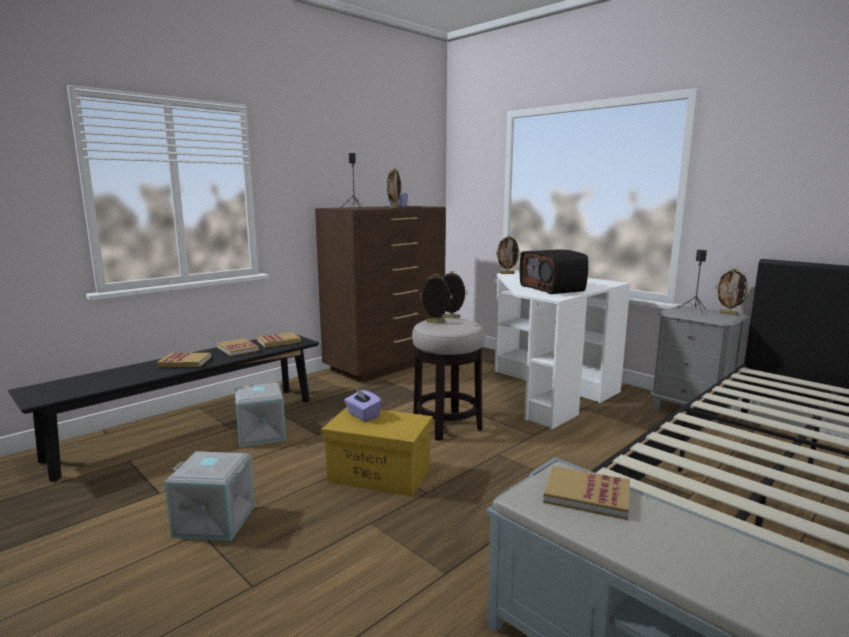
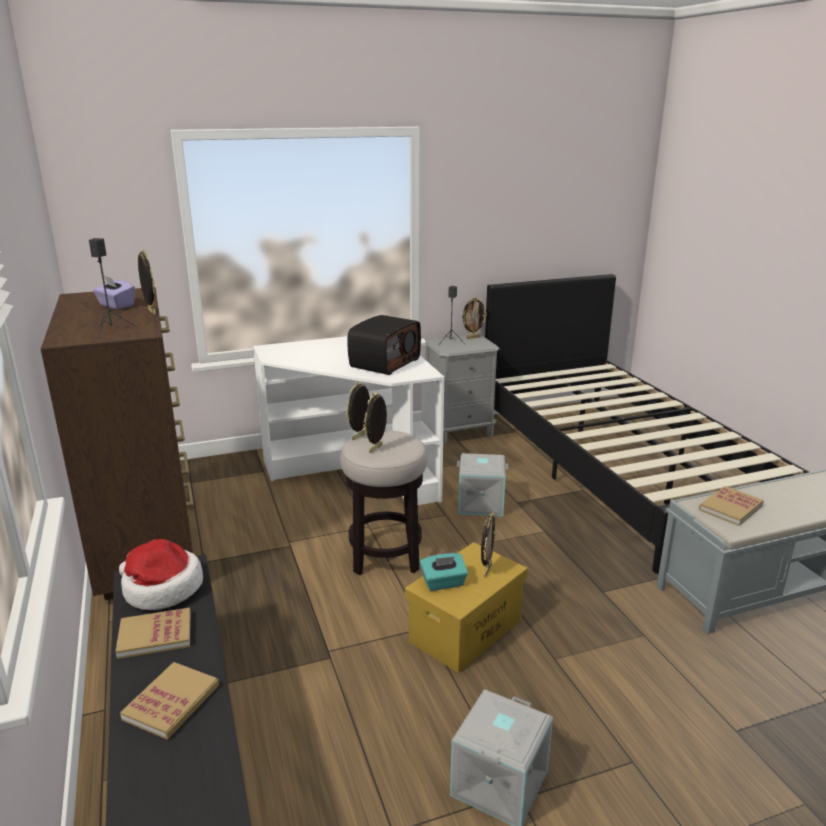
camera: 65 degrees left, 10 degrees up
grey storage box [235,383,286,447] -> grey storage box moved to [457,453,508,517]
book [257,332,301,348] -> hat [119,539,203,610]
purple tissue box [344,387,382,421] -> turquoise tissue box [420,553,468,591]
picture frame [496,235,521,274] -> picture frame moved to [481,513,496,577]
radio [520,250,588,294] -> radio turned 60 degrees counterclockwise [348,315,421,375]

